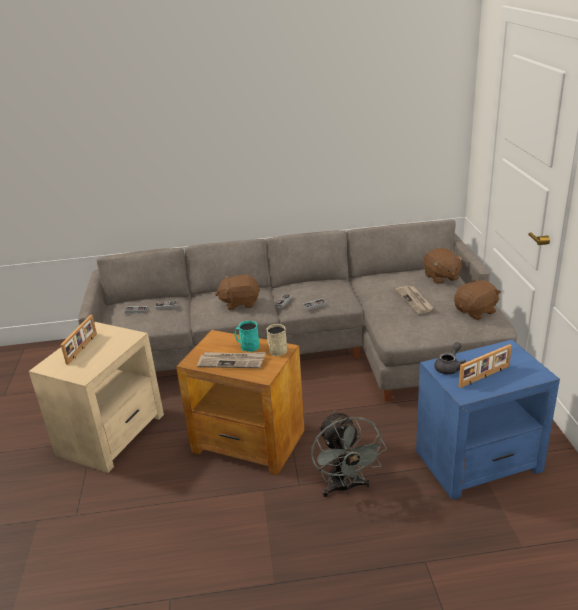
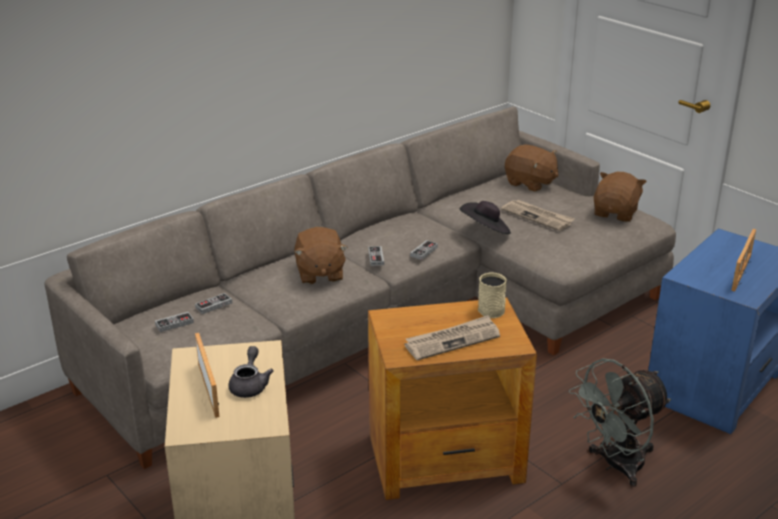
camera: 35 degrees left, 0 degrees up
brown plush toy [215,274,260,310] -> brown plush toy turned 60 degrees counterclockwise [294,227,348,284]
turquoise mug [235,321,259,352] -> none
grey fan [311,411,387,497] -> grey fan turned 105 degrees clockwise [569,358,671,487]
grey teapot [434,342,466,374] -> grey teapot moved to [228,346,274,398]
none -> black hat [460,201,511,234]

